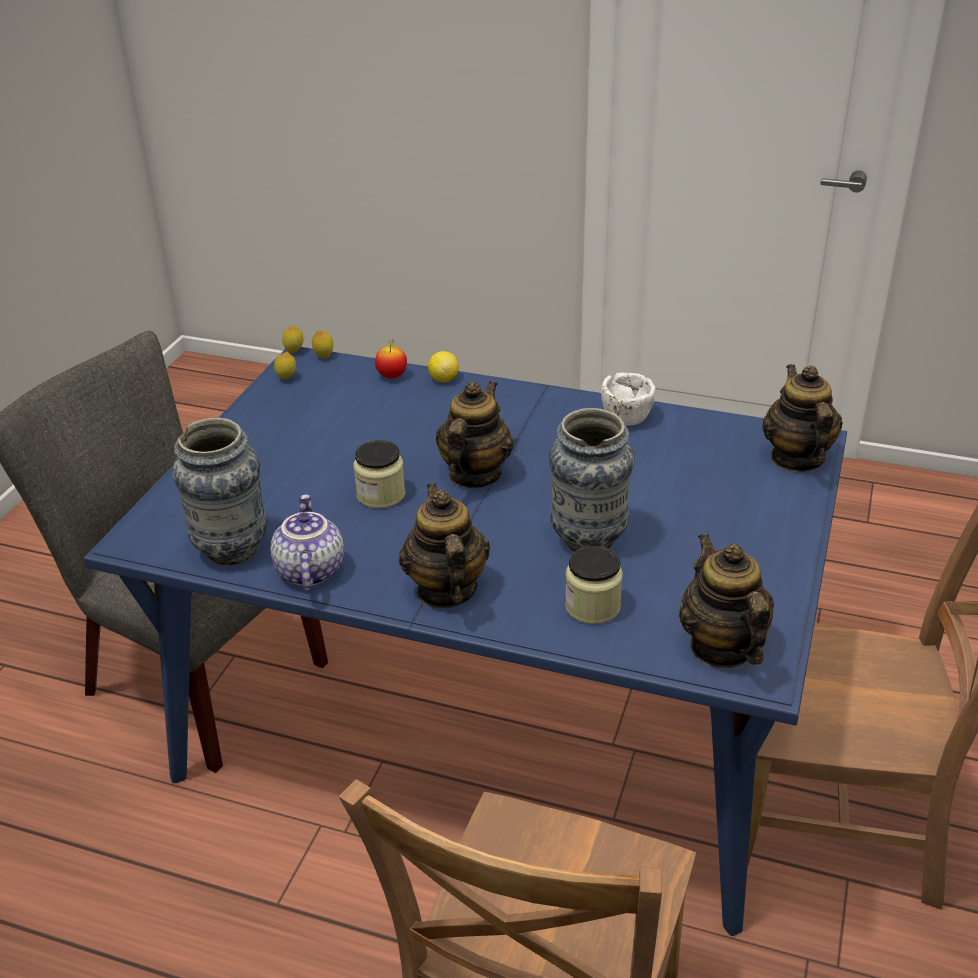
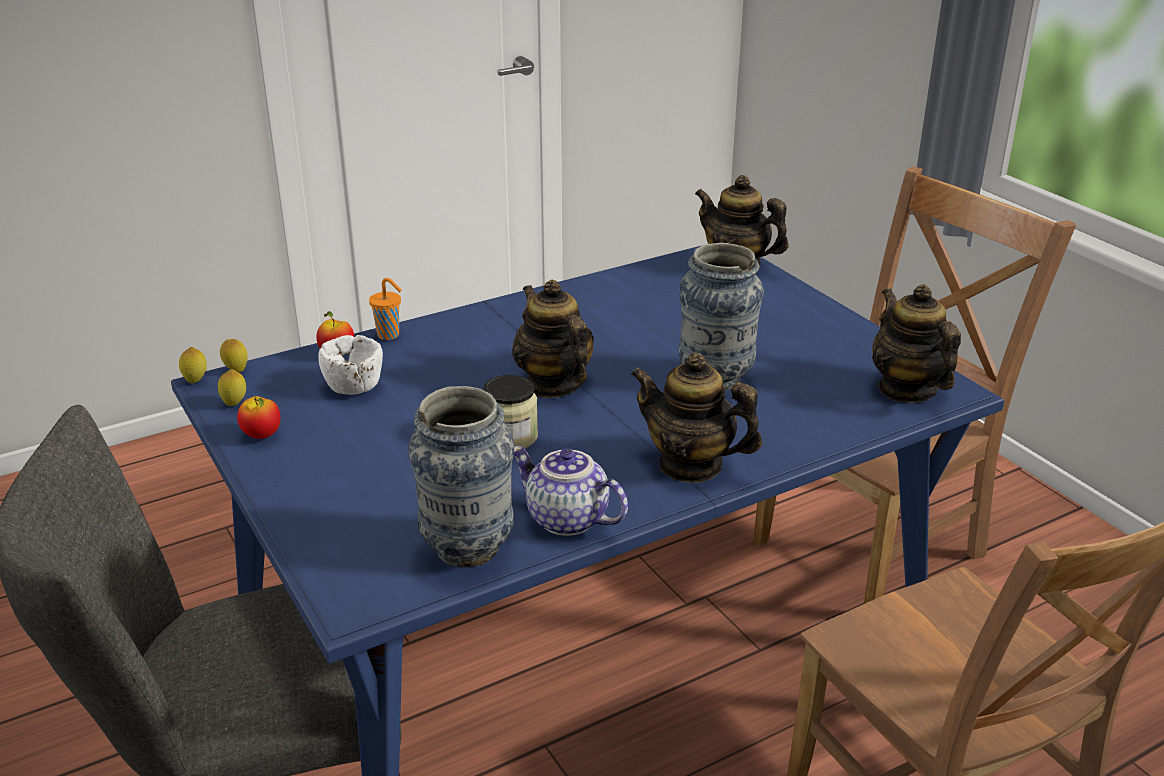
camera: 50 degrees left, 5 degrees down
lemon [428,351,459,382] -> orange cup [369,278,402,340]
jar [565,546,623,624] -> none
white bowl [601,372,656,425] -> white bowl moved to [318,335,383,395]
teapot [679,533,774,668] -> teapot turned 45 degrees clockwise [872,284,961,403]
none -> apple [237,396,281,439]

